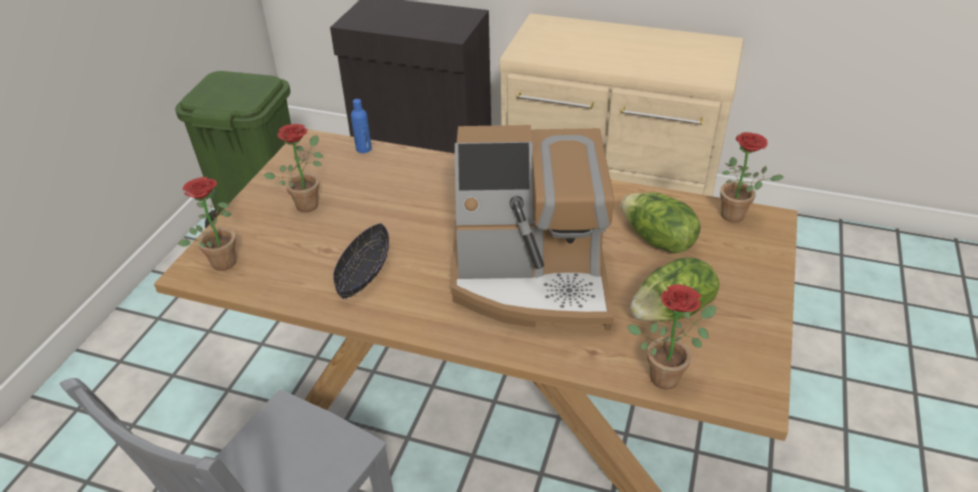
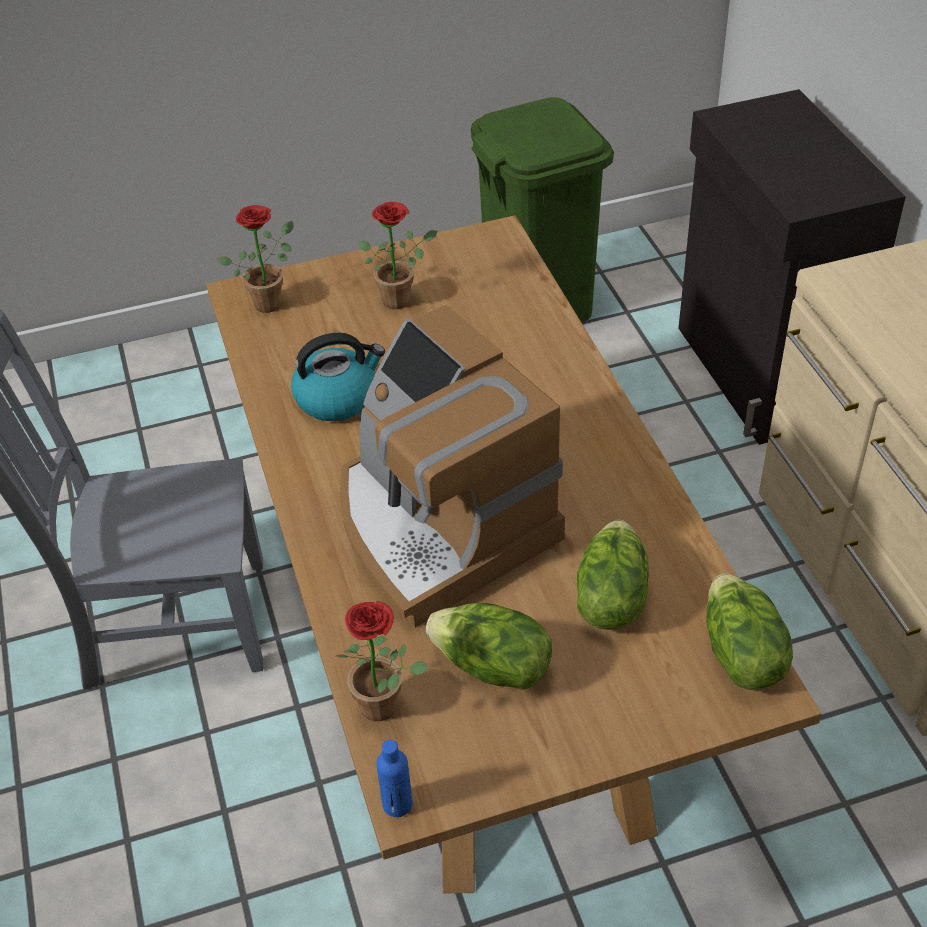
camera: 55 degrees right, 5 degrees up
black bowl [333,223,389,299] -> kettle [291,332,385,421]
blue bottle [351,99,372,153] -> blue bottle moved to [376,740,413,817]
potted plant [720,132,784,222] -> lettuce [706,573,793,690]

